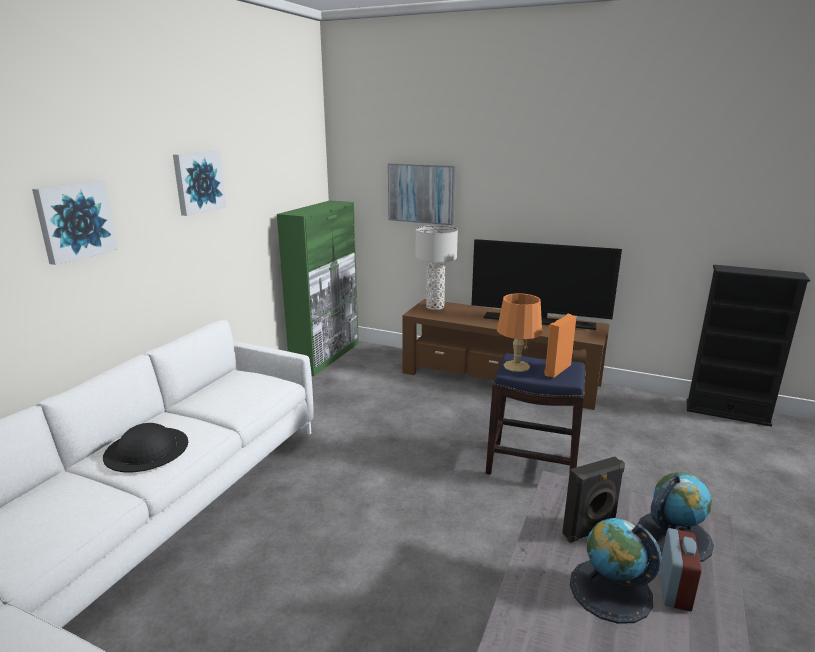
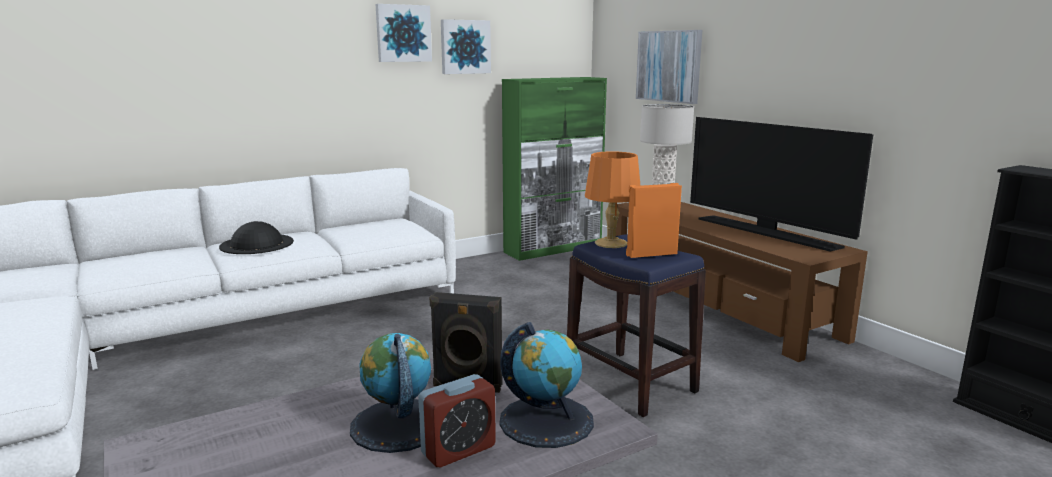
camera: 35 degrees right, 5 degrees down
picture [32,181,118,265] -> picture moved to [441,19,491,74]

